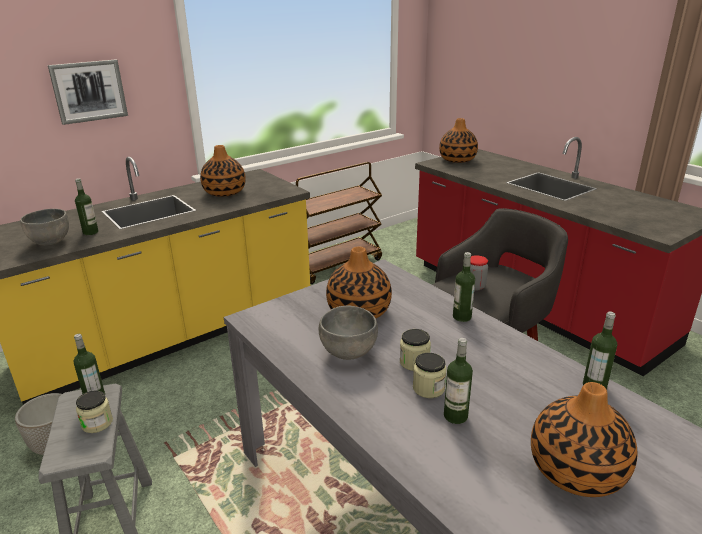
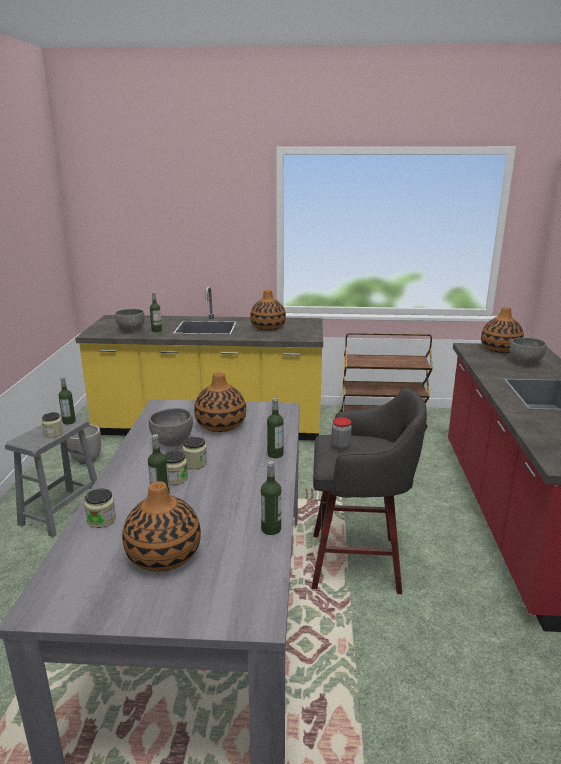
camera: 40 degrees right, 5 degrees down
picture [48,59,128,125] -> none
none -> jar [85,489,116,528]
none -> grey bowl [510,337,547,365]

